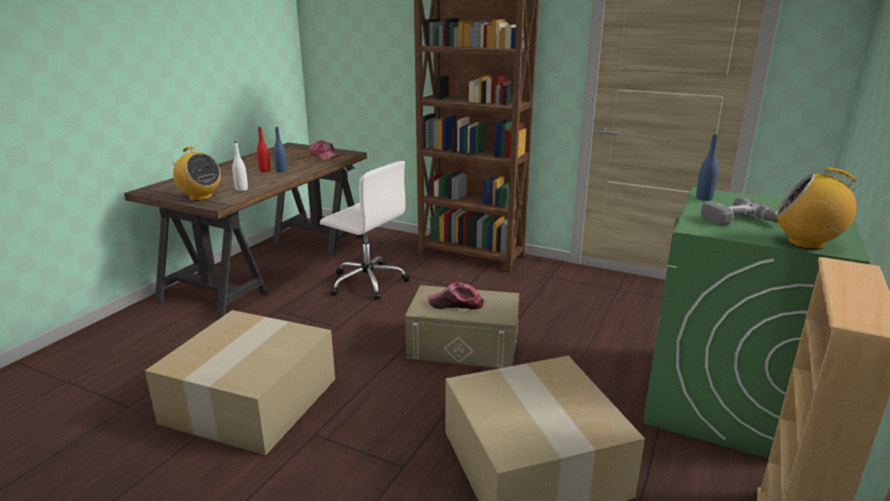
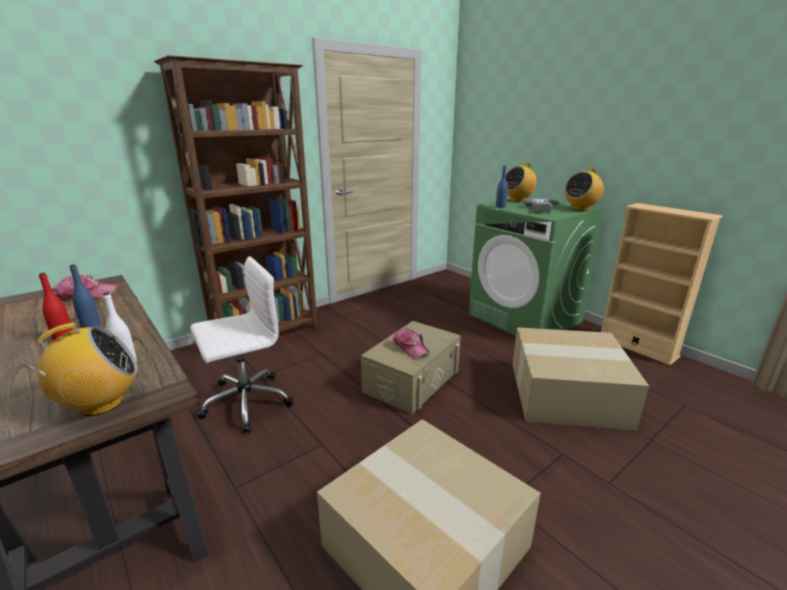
camera: 65 degrees left, 0 degrees up
cap [428,282,484,310] -> cap turned 60 degrees counterclockwise [394,328,430,358]
none -> radio [506,162,537,202]

